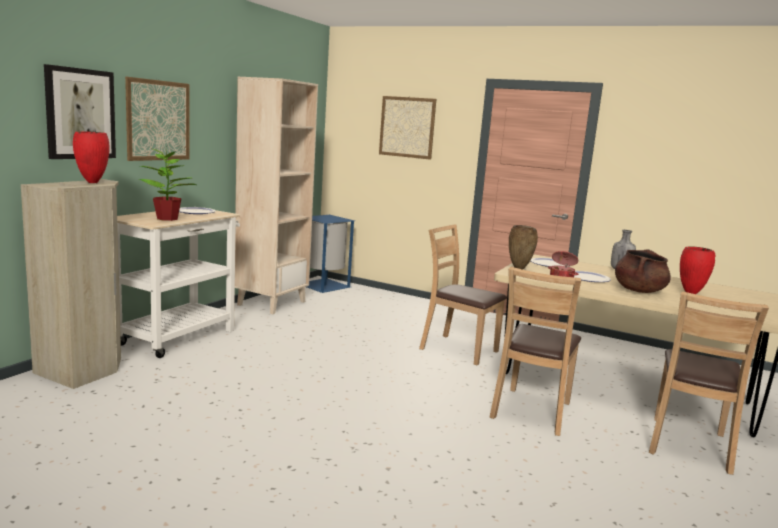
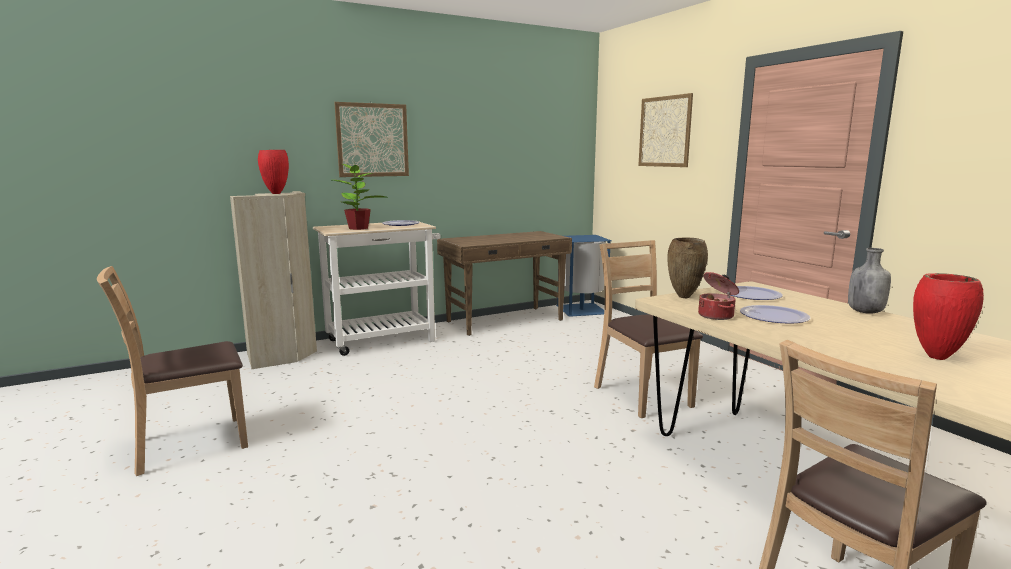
camera: 35 degrees right, 0 degrees up
picture [44,64,116,159] -> none
beige bookcase [235,77,318,314] -> brown console table [437,231,572,336]
brown chair [490,267,581,436] -> brown chair moved to [97,266,248,476]
brown cooking pot [615,250,671,293] -> none

